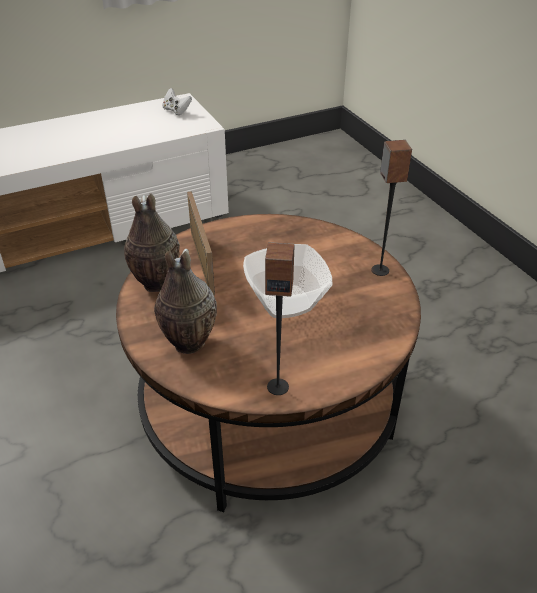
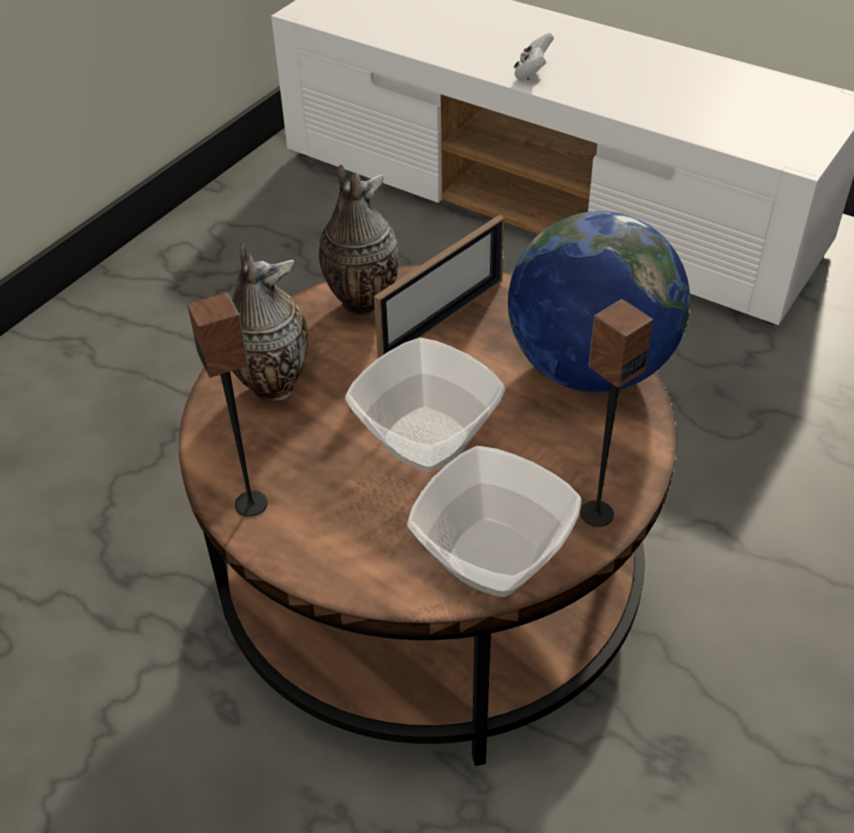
camera: 60 degrees right, 5 degrees up
white game controller [162,88,192,115] -> white game controller moved to [514,33,554,80]
none -> bowl [407,446,581,597]
none -> globe [508,211,690,392]

